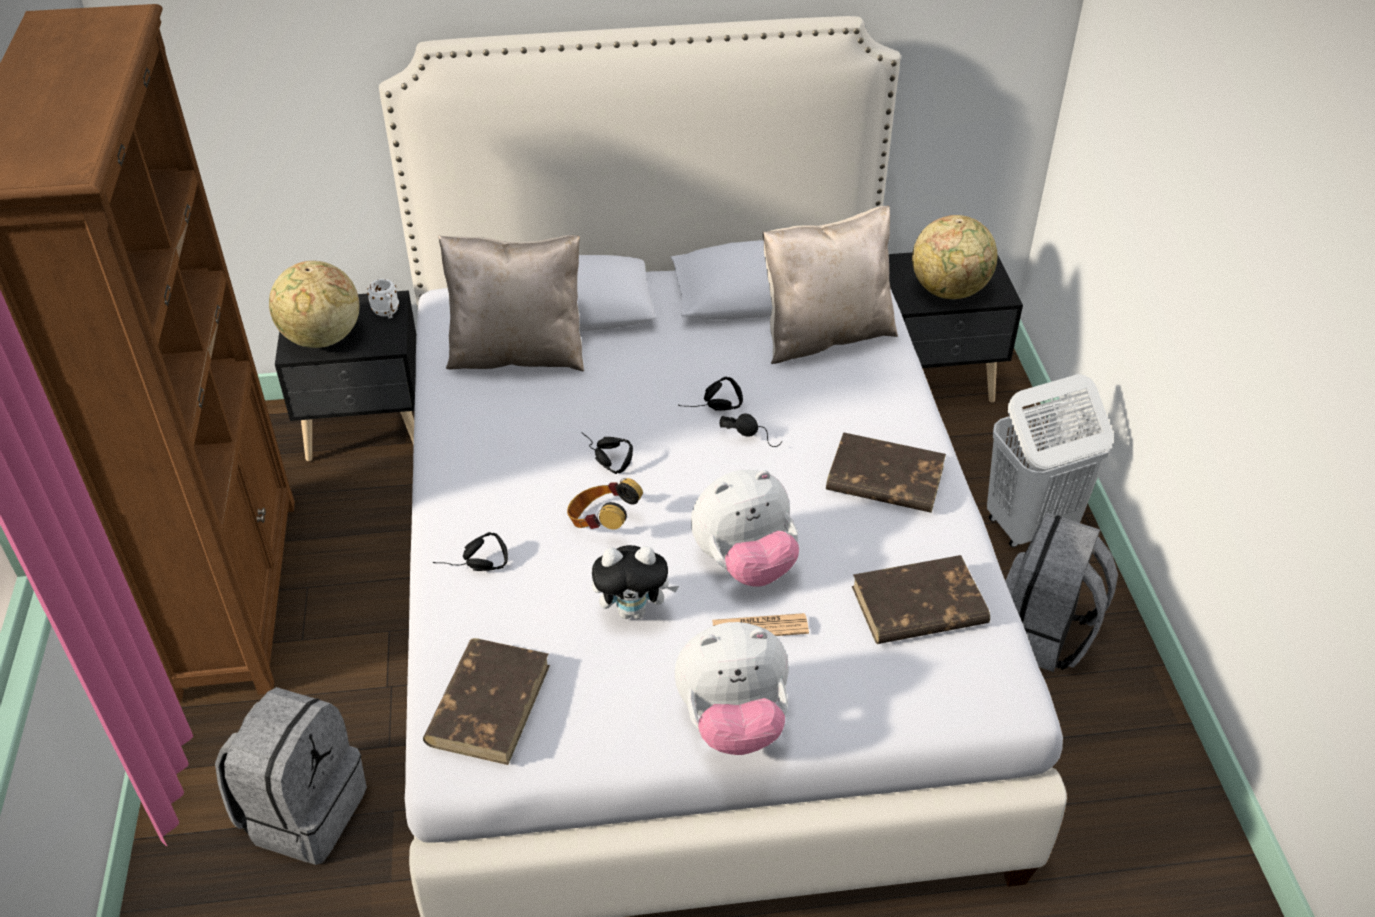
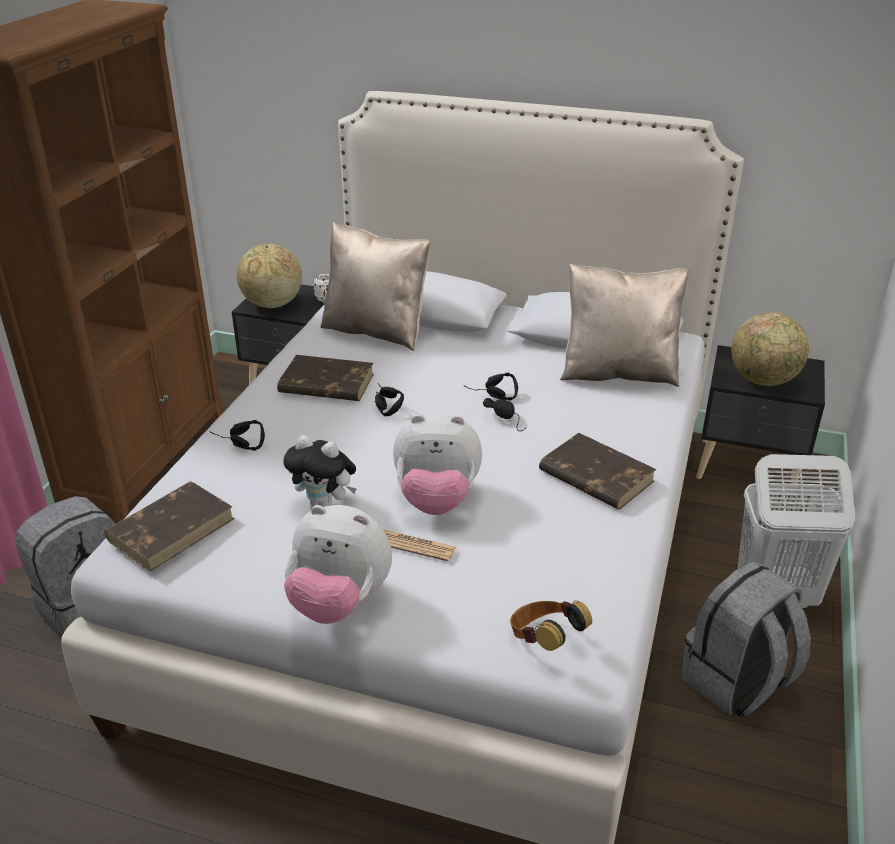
camera: 25 degrees right, 10 degrees down
headphones [567,478,643,530] -> headphones moved to [510,600,592,651]
brown book [852,555,990,644] -> brown book moved to [277,355,374,401]

